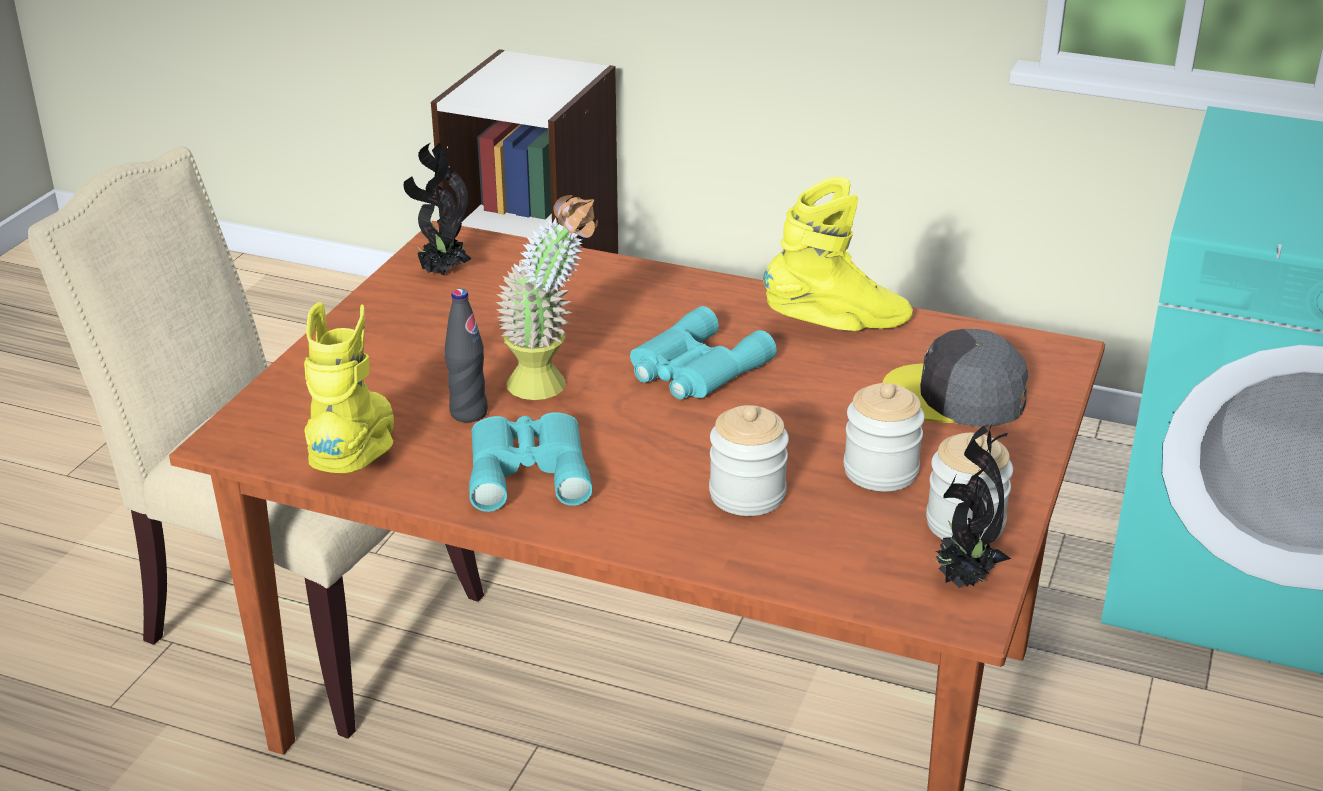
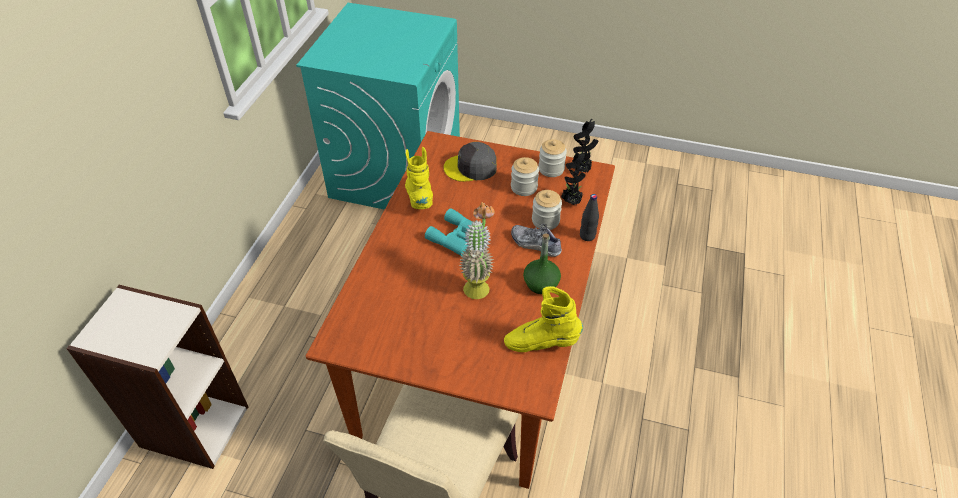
camera: 95 degrees left, 15 degrees up
potted plant [404,143,472,276] -> potted plant moved to [561,151,586,205]
black bottle [445,289,488,422] -> black bottle moved to [580,194,599,241]
turquoise binoculars [469,412,592,512] -> green bottle [523,233,561,294]
grey cap [882,329,1029,427] -> grey cap turned 75 degrees clockwise [444,142,497,182]
none -> shoe [511,224,562,257]

